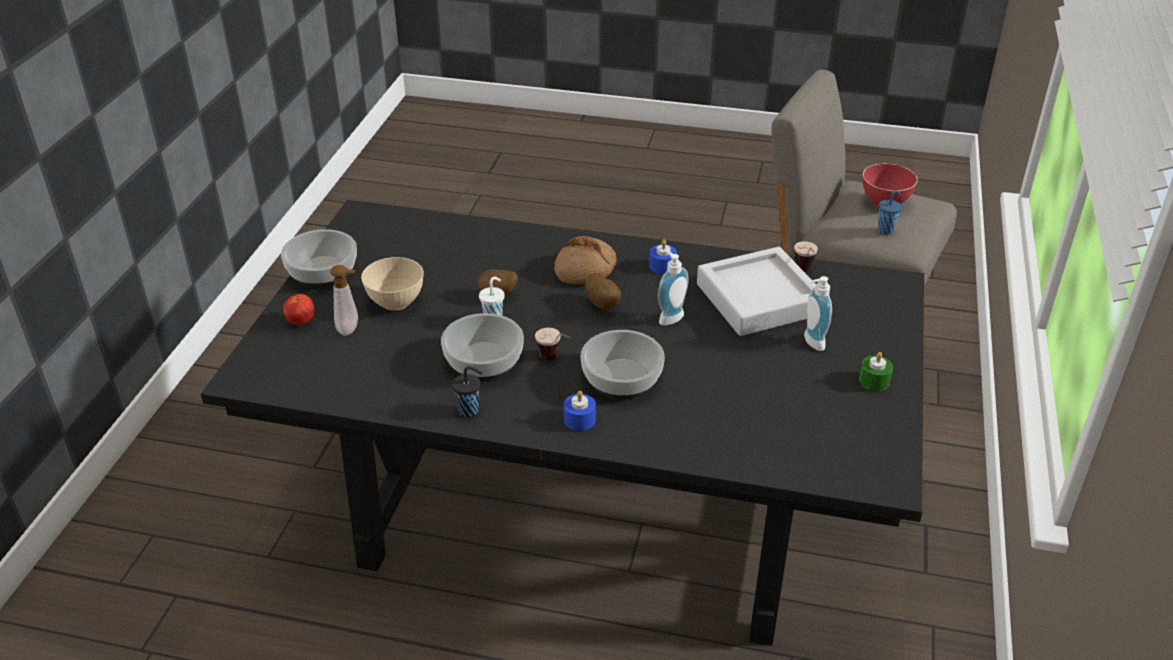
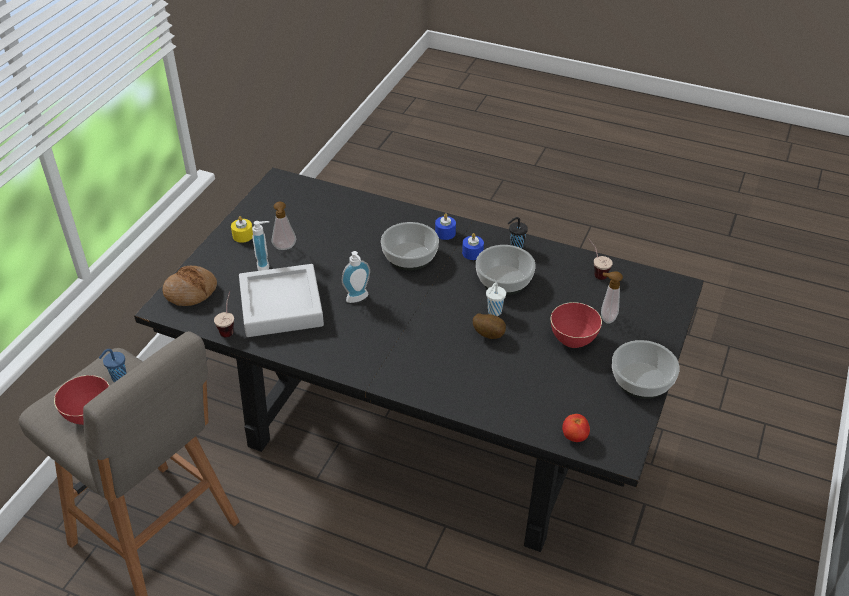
camera: 170 degrees left, 5 degrees up
tomato [283,294,315,325] -> tomato moved to [562,414,590,442]
beige bowl [361,257,424,310] -> red bowl [551,302,602,348]
cup [535,328,571,360] -> cup moved to [589,239,613,280]
bread [554,236,617,284] -> bread moved to [162,266,217,306]
potato [585,273,621,309] -> none
blue candle [649,239,677,275] -> blue candle moved to [462,233,484,260]
green candle [859,352,893,391] -> yellow candle [231,216,253,243]
none -> soap dispenser [272,202,296,250]

